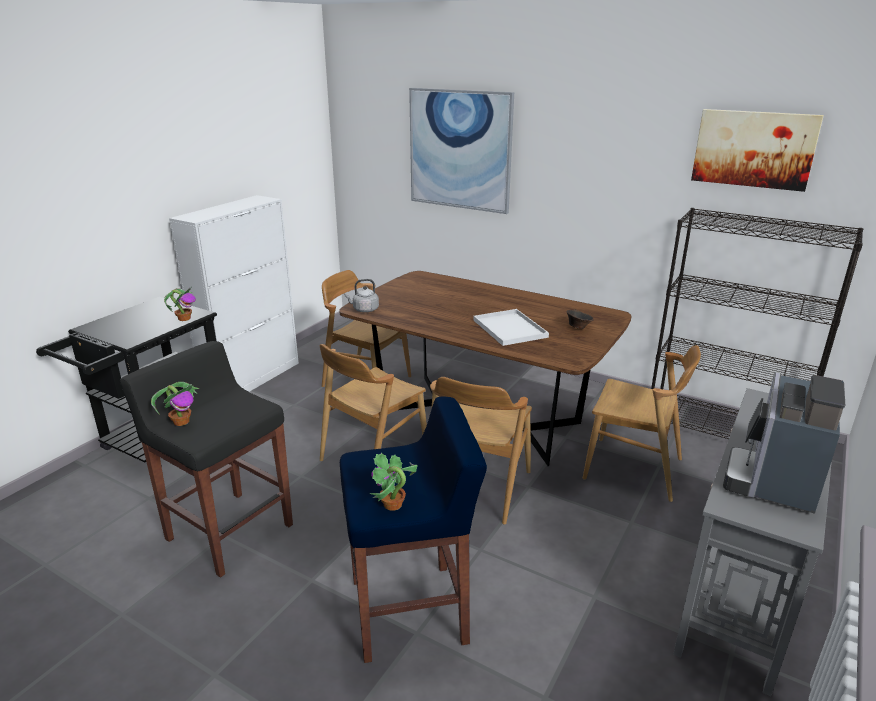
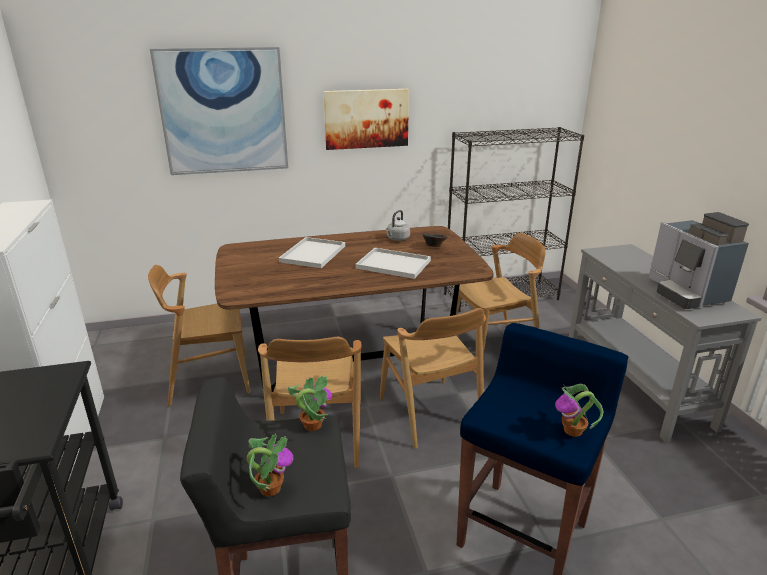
camera: 45 degrees left, 0 degrees up
potted plant [164,287,196,321] -> potted plant moved to [288,375,332,431]
grey kettle [345,279,379,312] -> grey kettle moved to [386,210,410,241]
picture [691,109,824,192] -> picture moved to [323,89,409,150]
none -> white tray [278,237,345,268]

